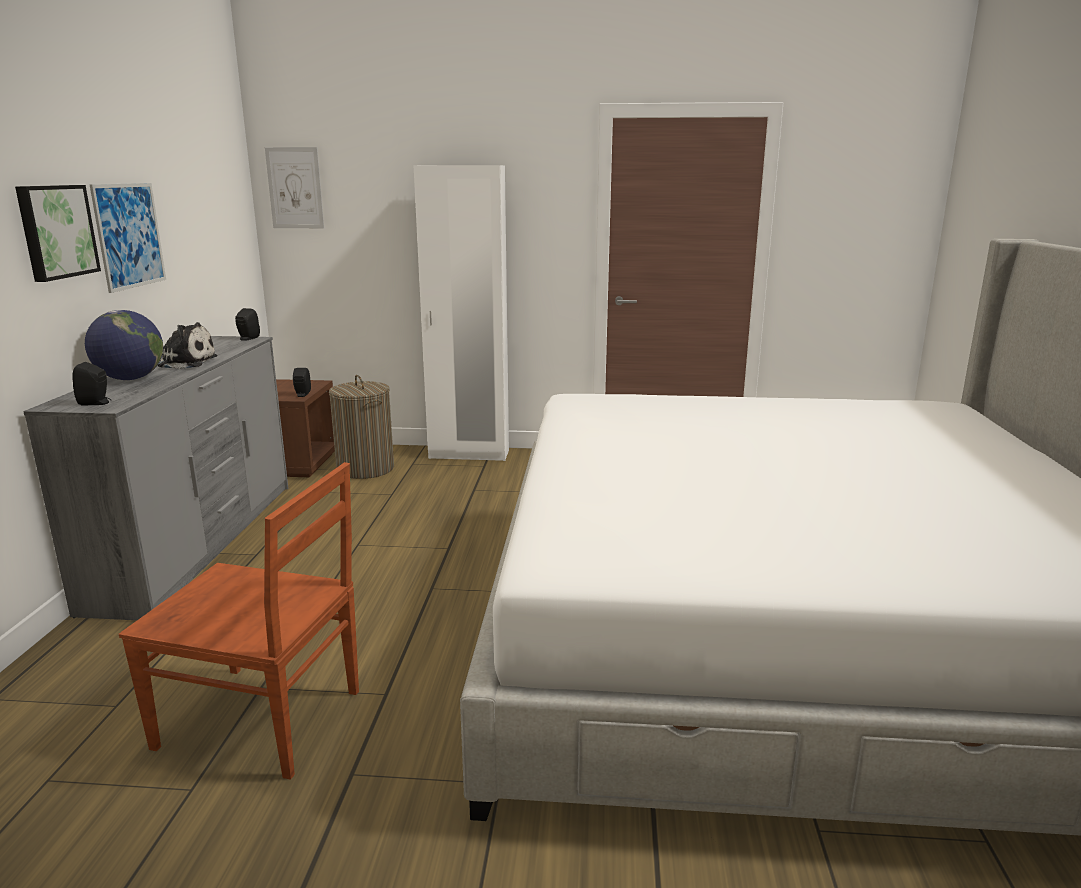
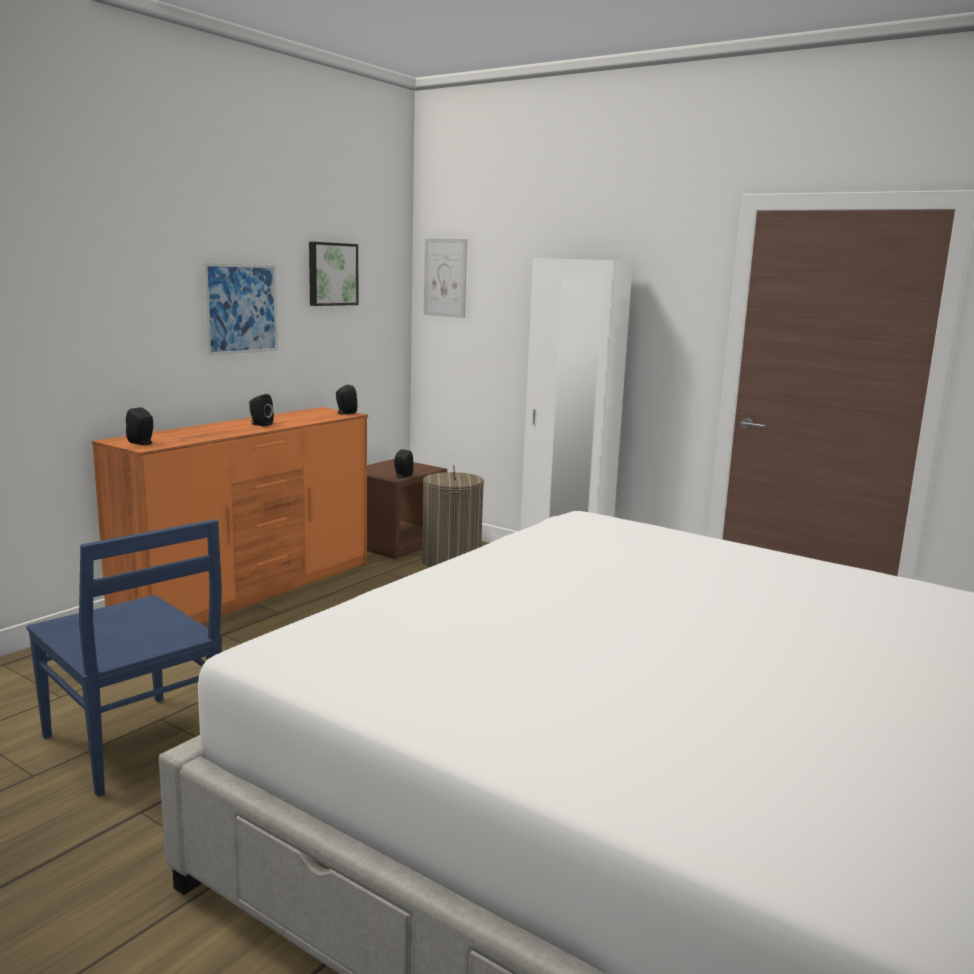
camera: 30 degrees right, 5 degrees down
picture [15,185,101,282] -> picture moved to [309,242,358,306]
grey dresser [23,336,288,620] -> orange dresser [92,407,368,623]
globe [85,310,163,380] -> none
brown chair [119,462,359,780] -> blue chair [26,519,223,797]
plush toy [158,322,217,369] -> black speaker [249,394,274,426]

